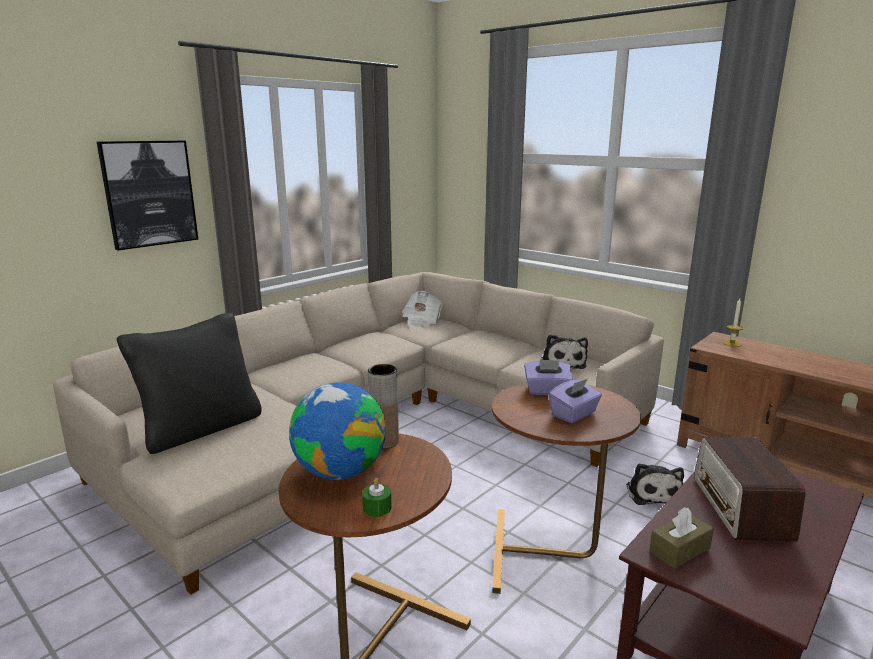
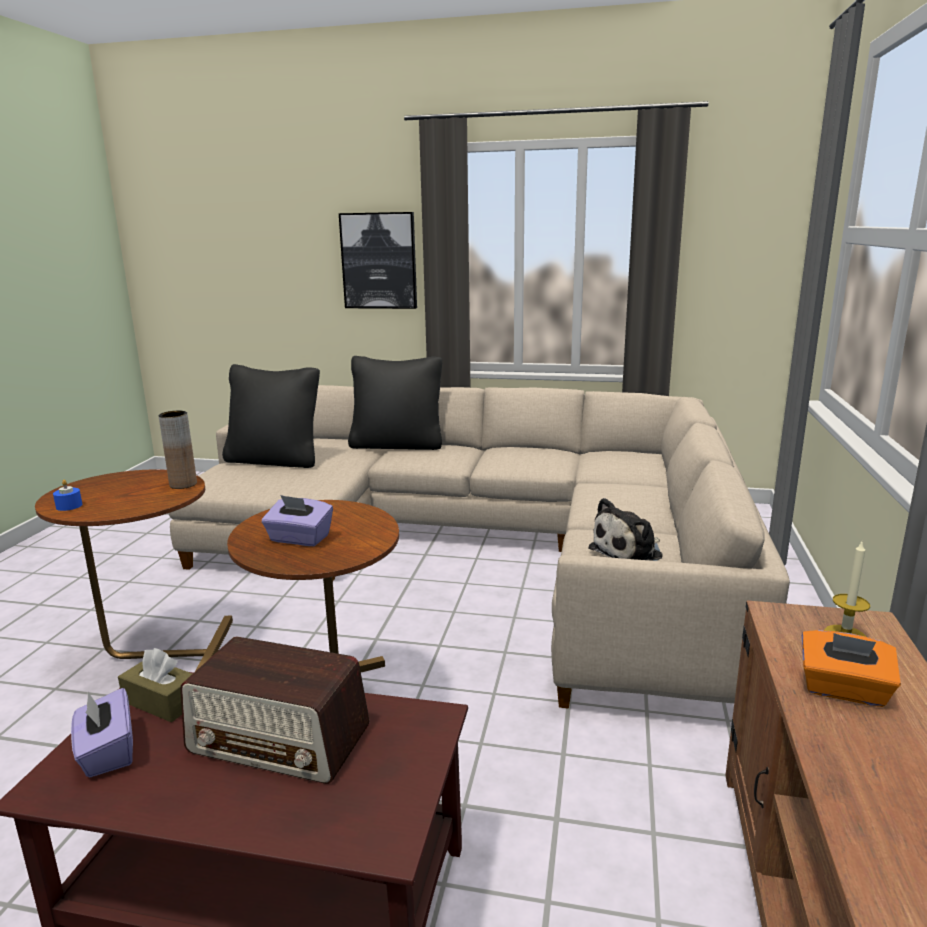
camera: 60 degrees right, 0 degrees up
globe [289,382,386,480] -> none
green candle [362,478,392,517] -> blue candle [53,480,82,511]
newspaper [402,291,443,328] -> none
purple tissue box [524,359,573,395] -> purple tissue box moved to [71,688,133,777]
plush toy [626,463,684,505] -> none
radio [694,436,806,542] -> radio turned 135 degrees counterclockwise [181,636,370,784]
none -> black pillow [348,356,442,450]
none -> orange tissue box [802,630,901,707]

